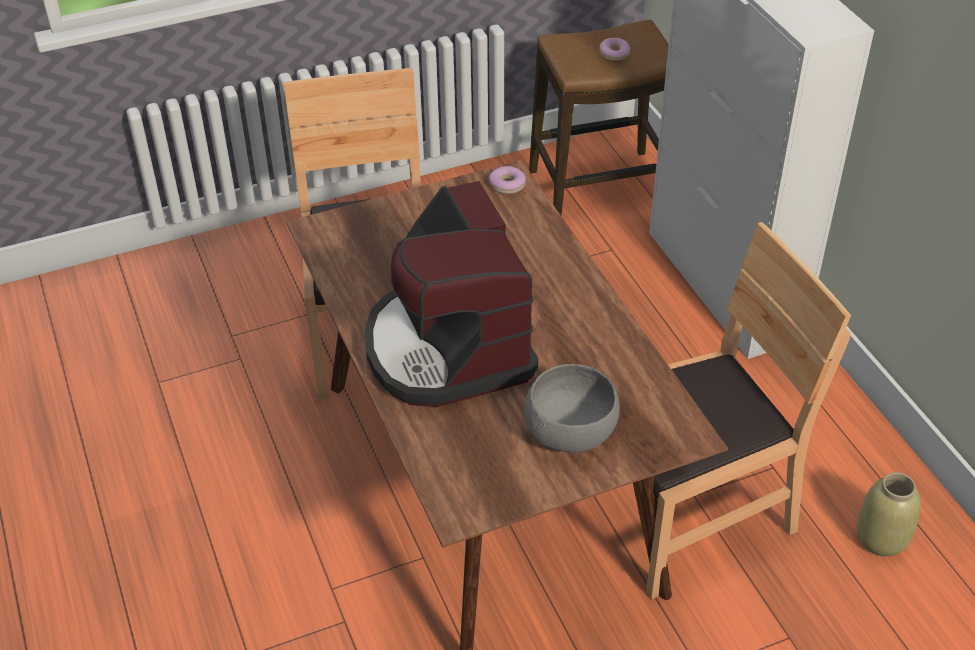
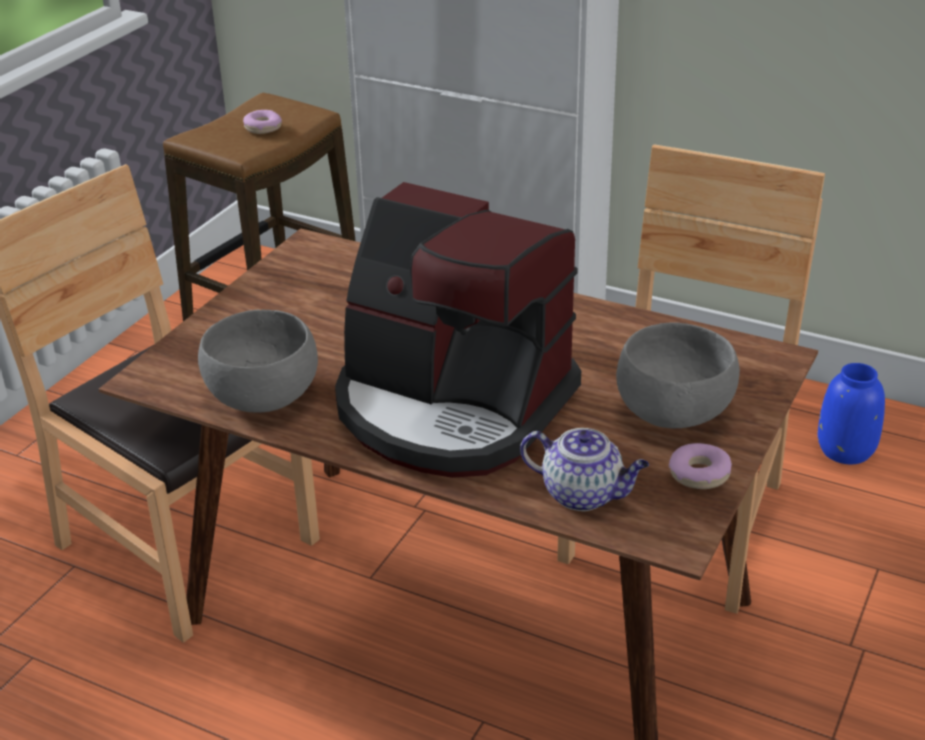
camera: 40 degrees left, 10 degrees down
donut [489,166,526,194] -> donut moved to [669,443,732,489]
beige vase [856,472,921,557] -> blue vase [818,363,885,464]
none -> grey bowl [198,309,318,413]
none -> teapot [520,428,649,511]

